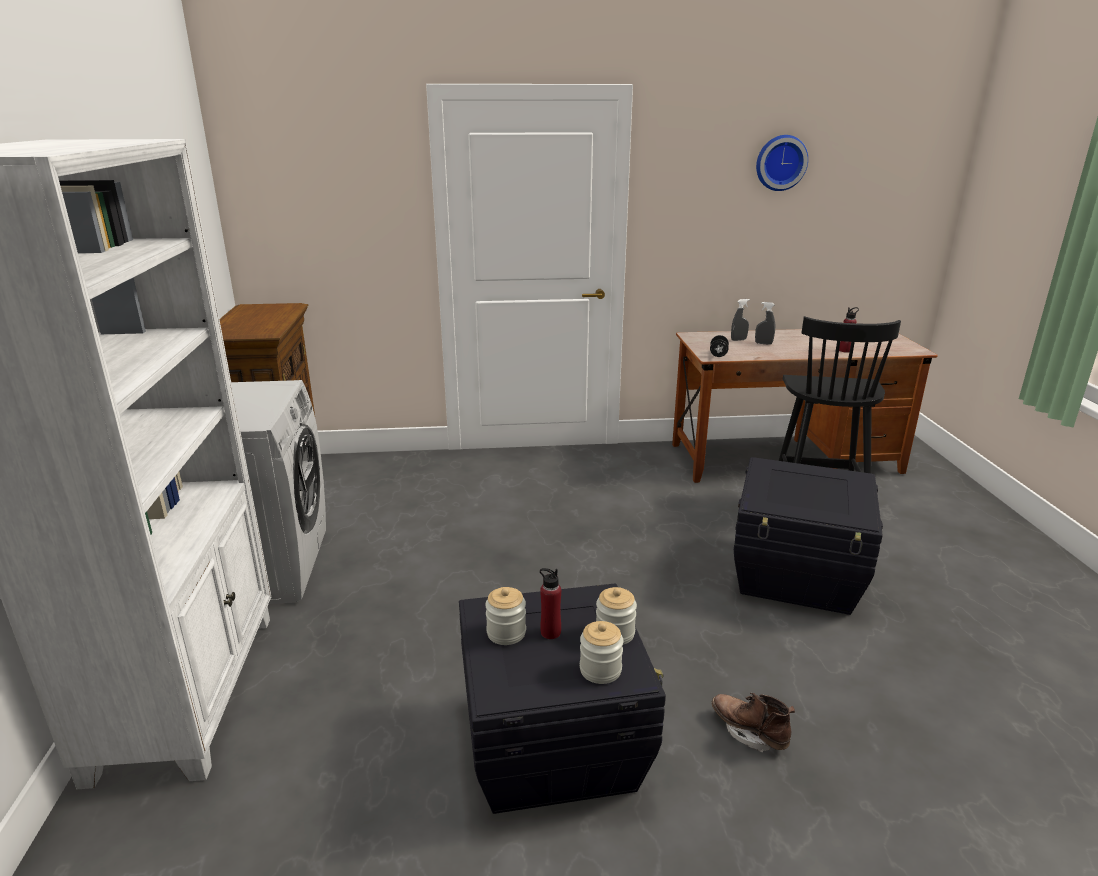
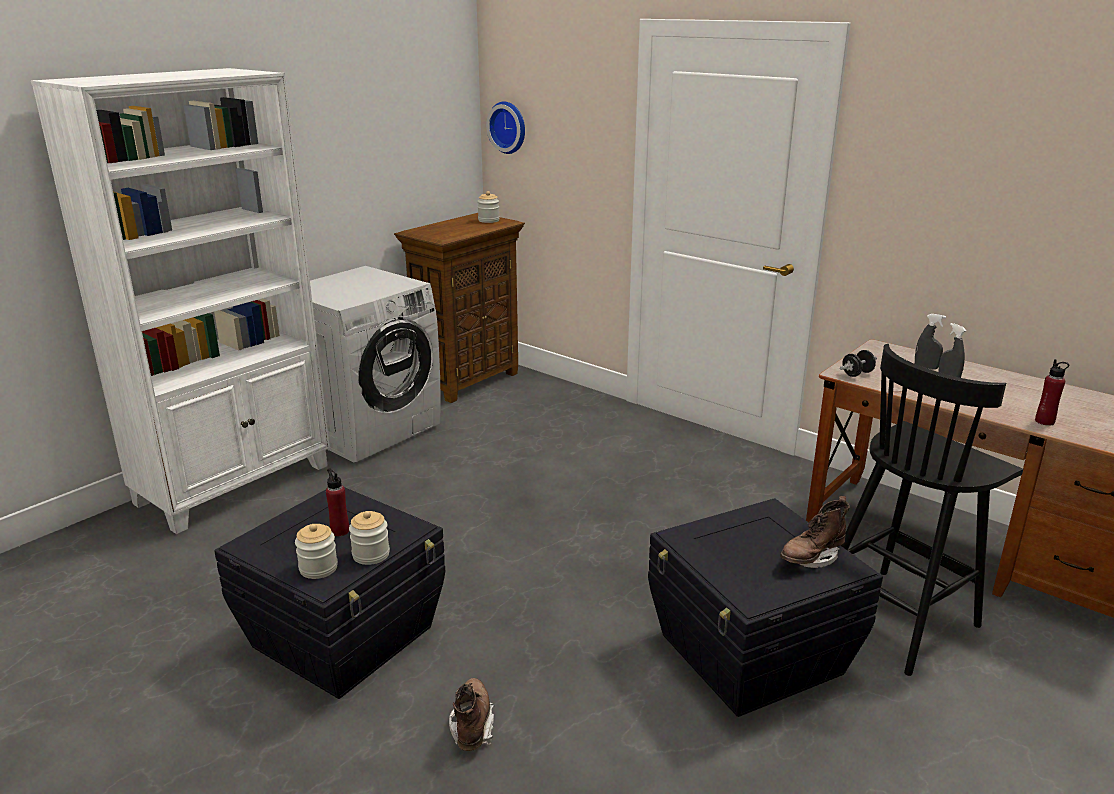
camera: 45 degrees right, 0 degrees up
jar [485,587,526,645] -> jar moved to [477,191,500,223]
wall clock [756,135,808,191] -> wall clock moved to [486,101,525,154]
none -> brown boot [780,496,850,568]

